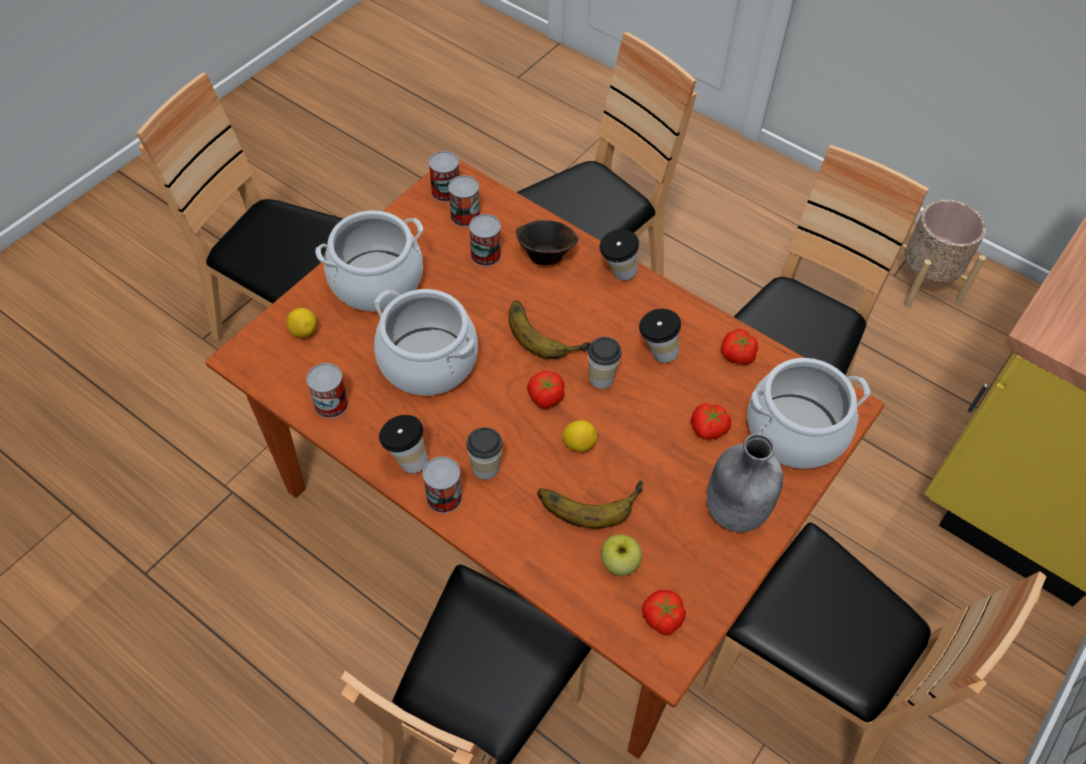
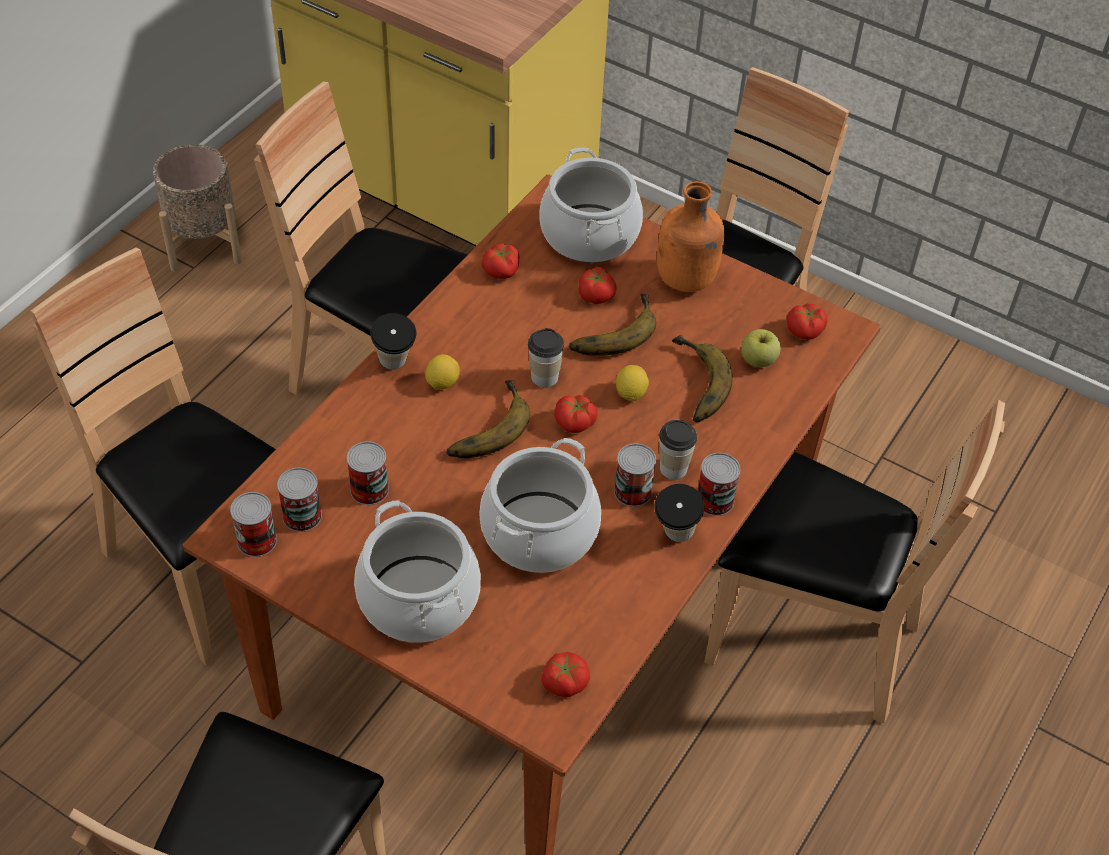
camera: 95 degrees left, 5 degrees down
lemon [286,308,317,338] -> lemon moved to [425,354,460,390]
can [306,363,348,418] -> can moved to [614,443,656,507]
brown bowl [516,220,579,266] -> none
cup [639,309,681,363] -> none
grey bottle [707,433,783,532] -> orange bottle [657,181,724,292]
none -> tomato [541,652,590,697]
none -> banana [569,294,656,356]

